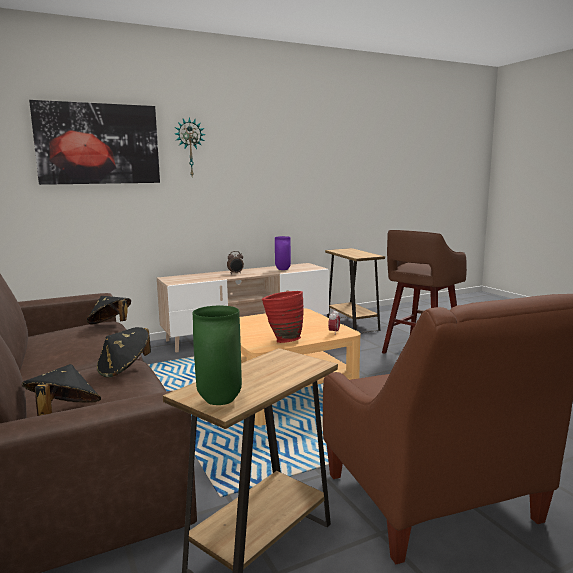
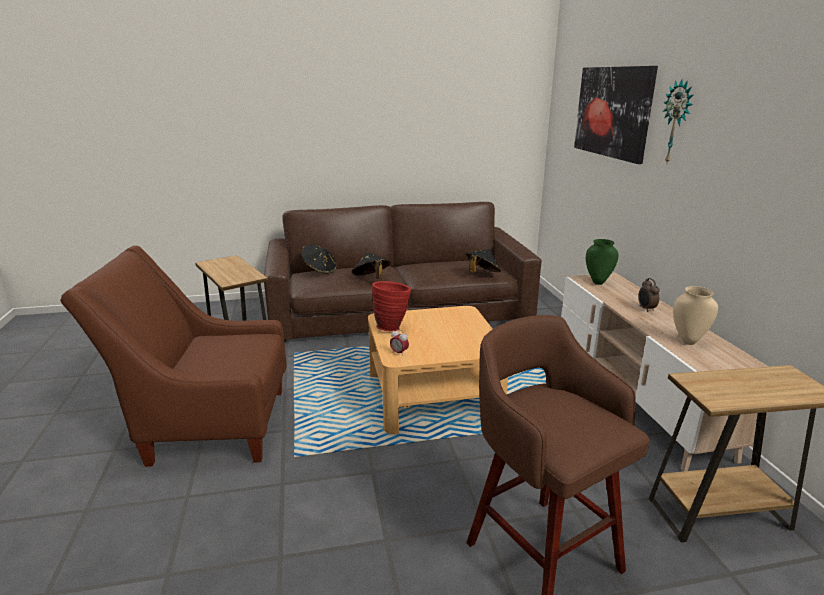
camera: 105 degrees right, 10 degrees up
green vase [192,306,242,405] -> green vase moved to [586,239,618,285]
purple vase [275,236,291,270] -> beige vase [673,286,718,345]

